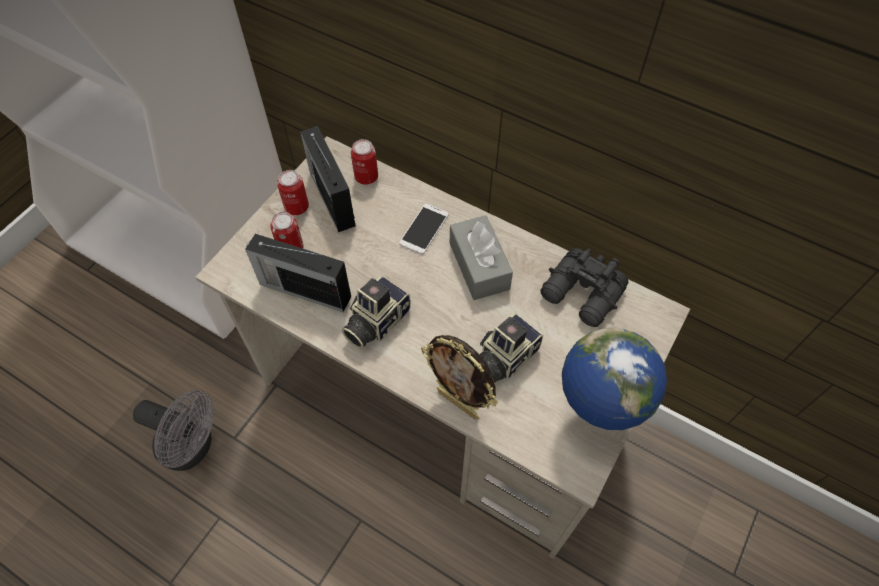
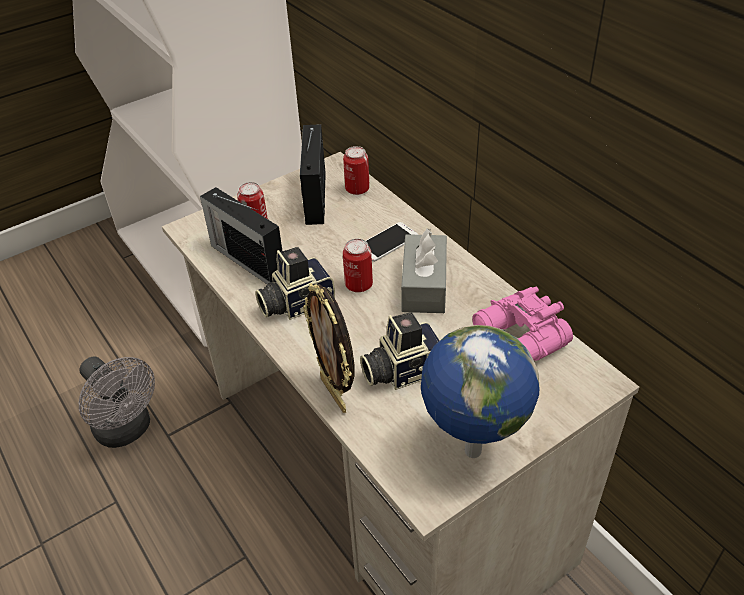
camera: 25 degrees right, 15 degrees down
can [277,170,309,215] -> can moved to [343,239,373,292]
black binoculars [540,248,628,327] -> pink binoculars [472,287,573,361]

